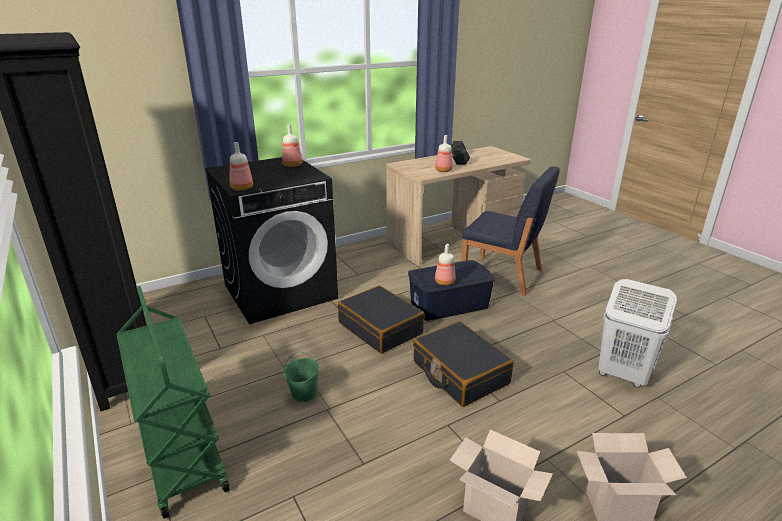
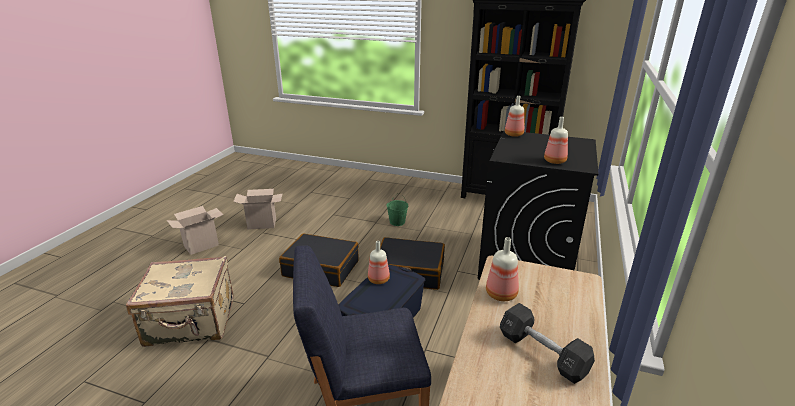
camera: 140 degrees right, 0 degrees up
green cart [116,286,230,519] -> none
white laundry basket [598,279,677,387] -> beige suitcase [126,256,233,347]

